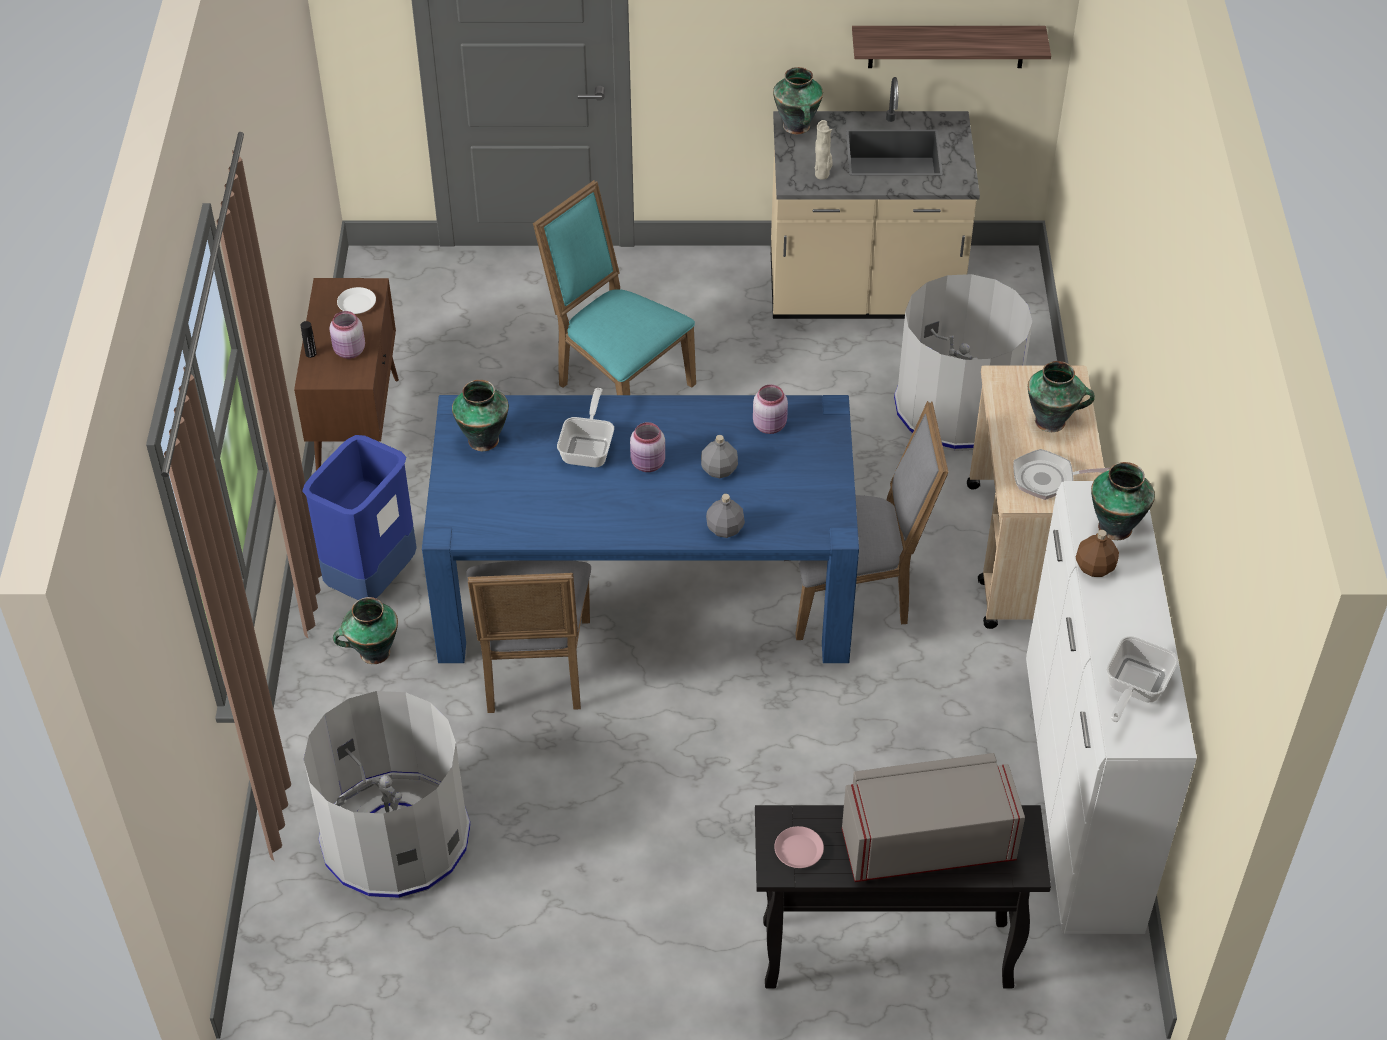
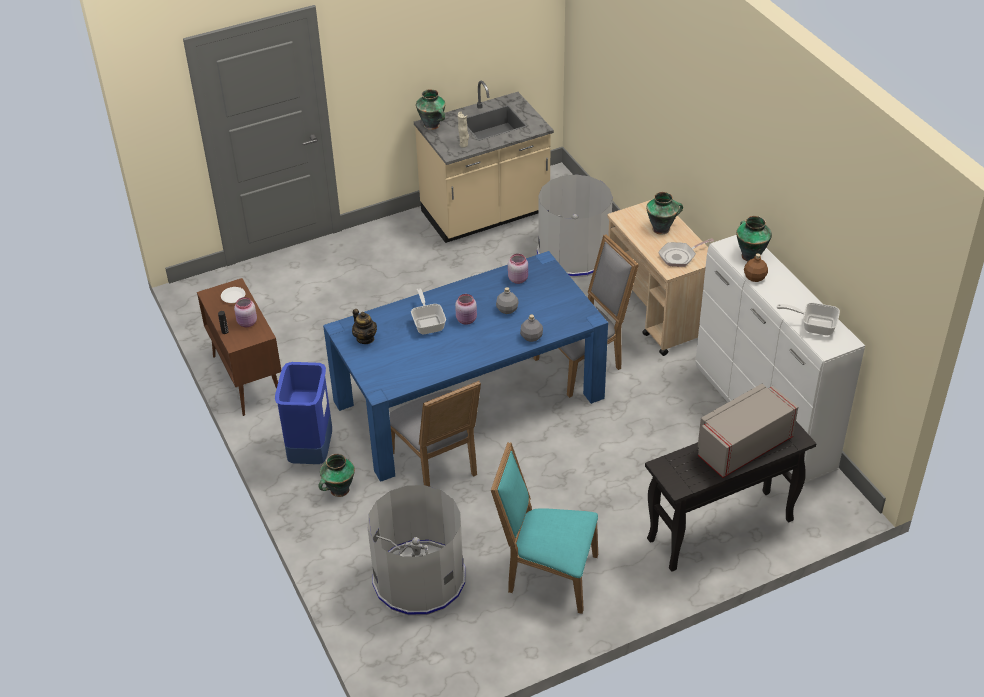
camera: 25 degrees left, 5 degrees down
vase [452,380,509,451] -> teapot [352,309,377,344]
turquoise chair [533,180,696,395] -> turquoise chair moved to [491,442,598,614]
pink plate [774,826,824,868] -> none
shelf [852,26,1051,68] -> none
frying pan [1106,636,1178,722] -> frying pan turned 105 degrees clockwise [777,303,840,335]

